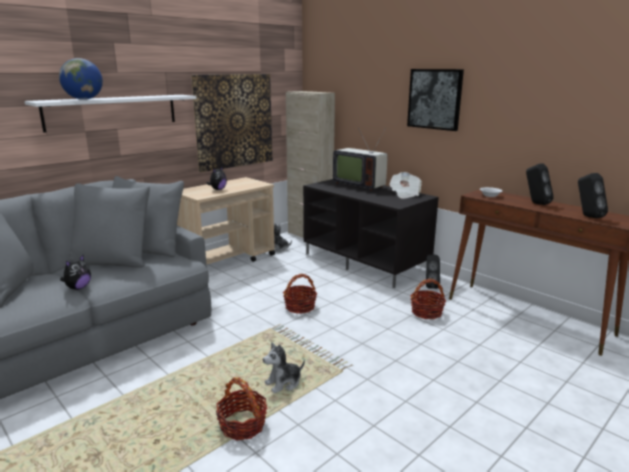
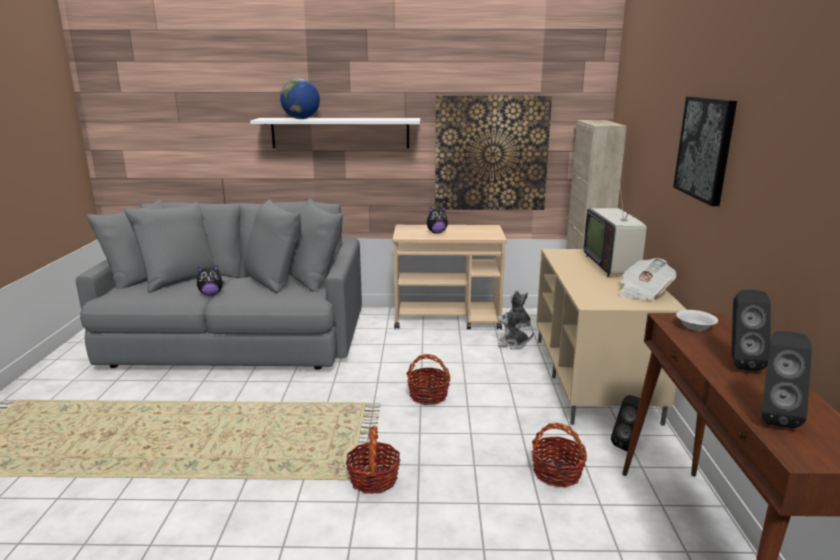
camera: 45 degrees right, 0 degrees up
basket [216,377,267,441] -> basket moved to [346,426,400,494]
plush toy [263,342,305,393] -> plush toy moved to [497,309,534,349]
black tv stand [303,179,439,288] -> beige tv stand [536,249,687,425]

